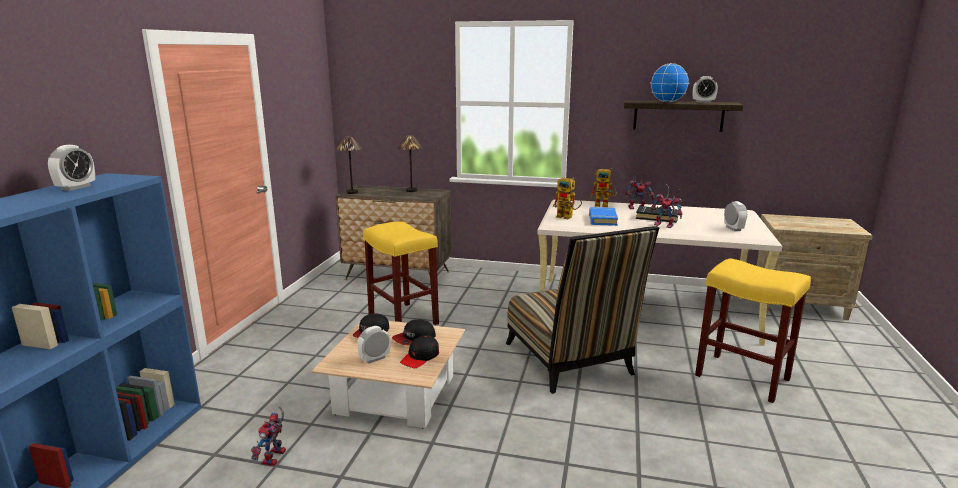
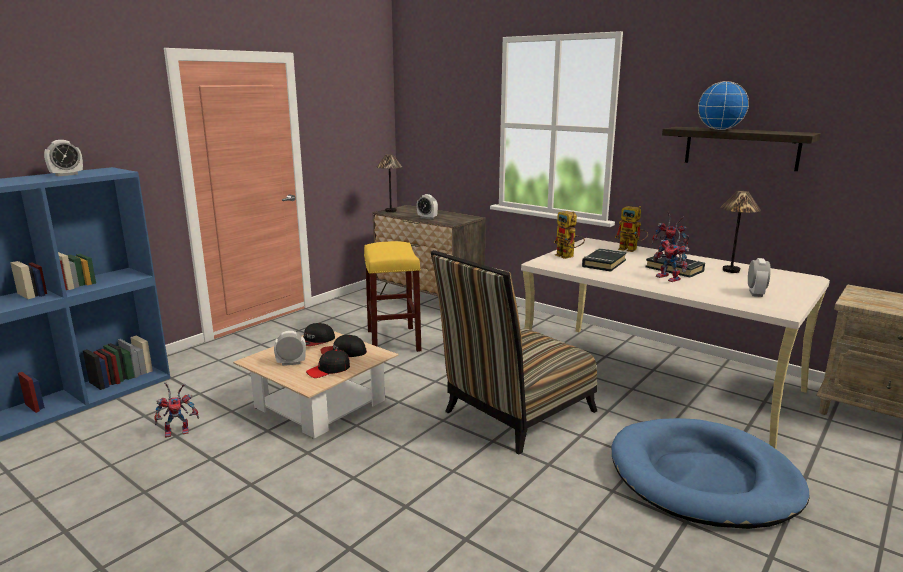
camera: 25 degrees right, 0 degrees up
toy robot [251,406,286,466] -> toy robot turned 150 degrees counterclockwise [154,382,199,438]
table lamp [397,135,423,192] -> table lamp moved to [720,191,761,273]
chair [506,226,659,394] -> chair turned 45 degrees clockwise [431,250,597,455]
blue book [589,207,618,226] -> black book [582,248,627,272]
alarm clock [693,76,718,103] -> alarm clock moved to [417,194,438,219]
yellow stool [695,258,811,403] -> blue dog bed [612,418,810,529]

